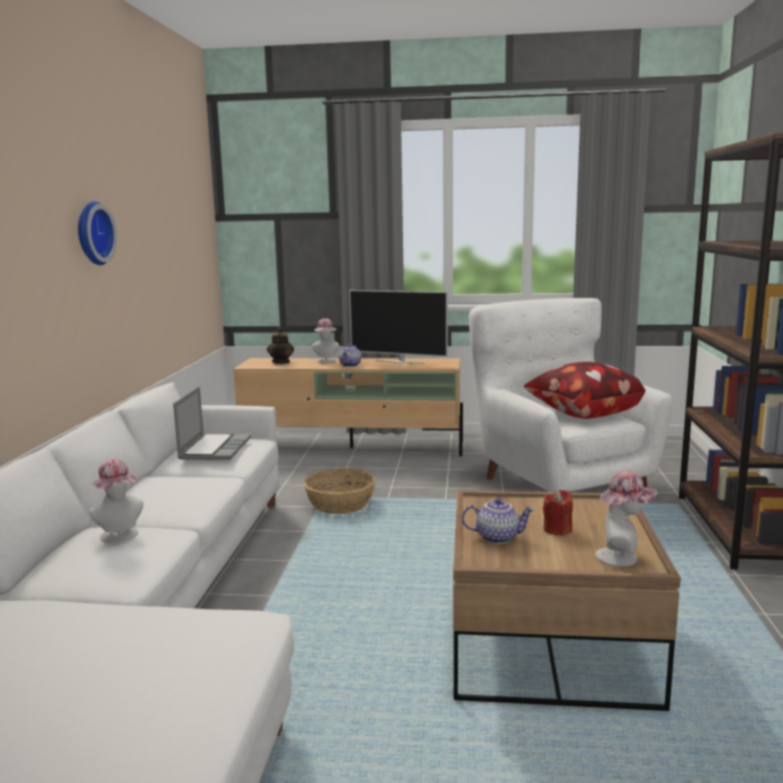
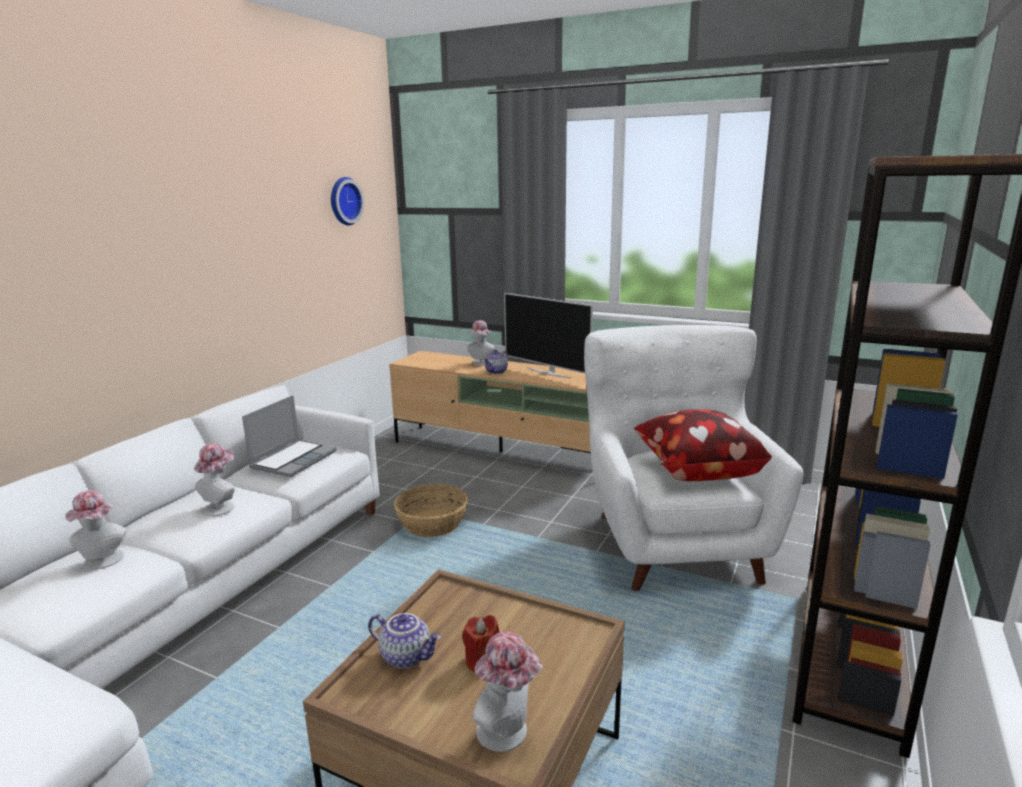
camera: 20 degrees right, 5 degrees up
wall clock [78,201,117,265] -> wall clock moved to [331,177,364,226]
teapot [267,327,294,364] -> none
none -> hat [194,443,235,516]

